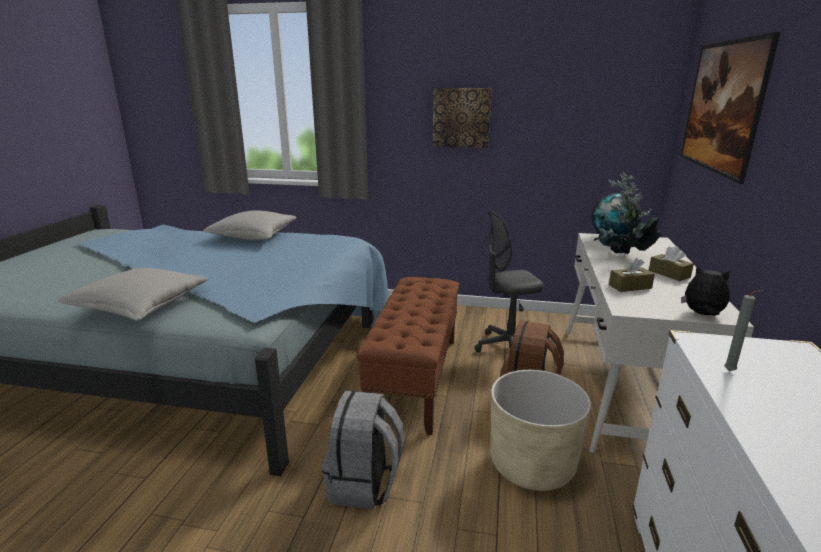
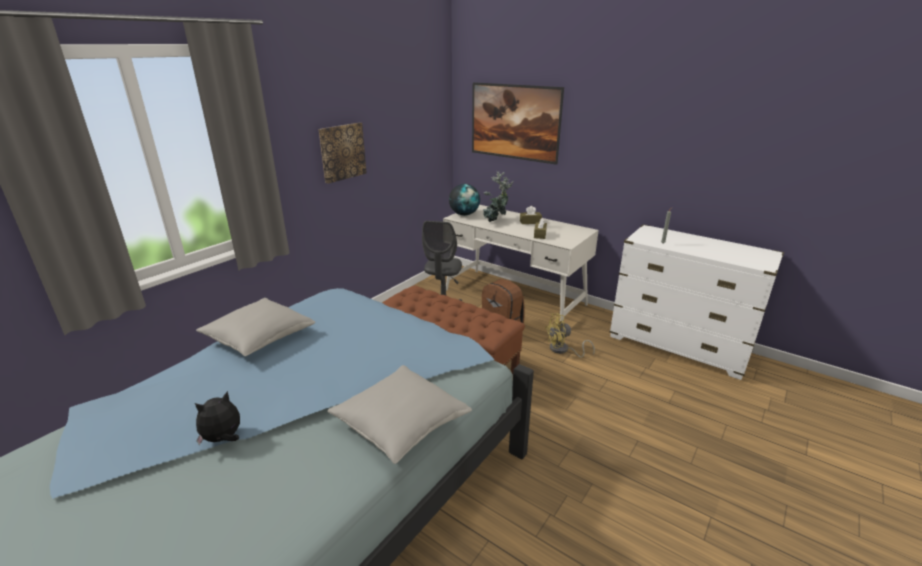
camera: 65 degrees left, 5 degrees up
grey backpack [322,391,405,509] -> none
beige planter [491,370,591,491] -> yellow fan [545,313,595,358]
plush toy [681,265,731,316] -> plush toy moved to [195,391,240,445]

